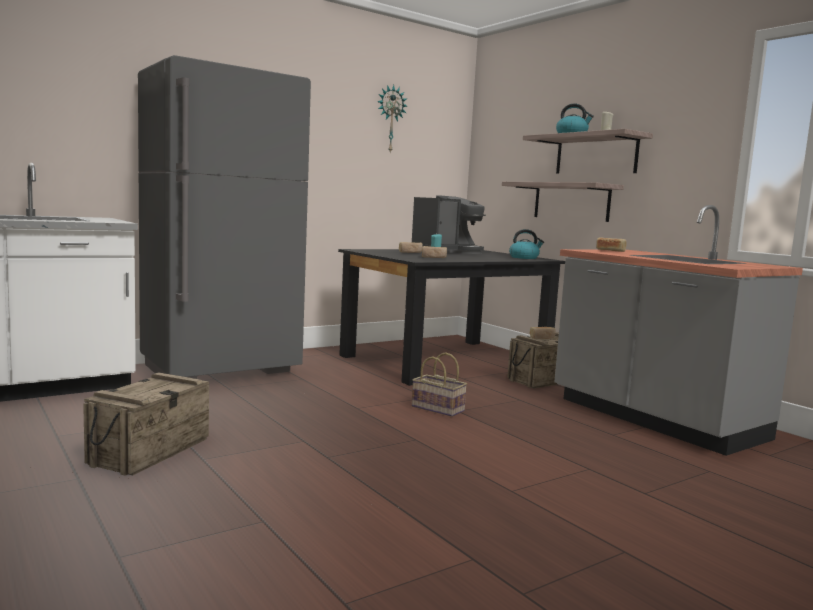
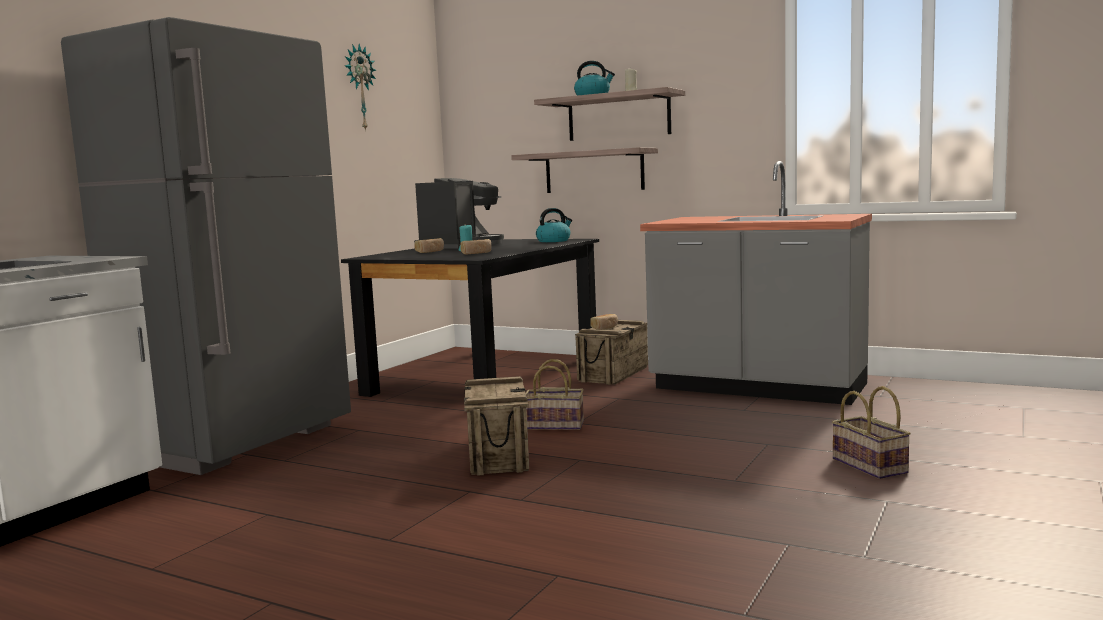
camera: 25 degrees left, 0 degrees up
crate [83,372,209,476] -> crate moved to [464,376,529,476]
bread [596,237,627,252] -> none
none -> basket [832,386,911,479]

